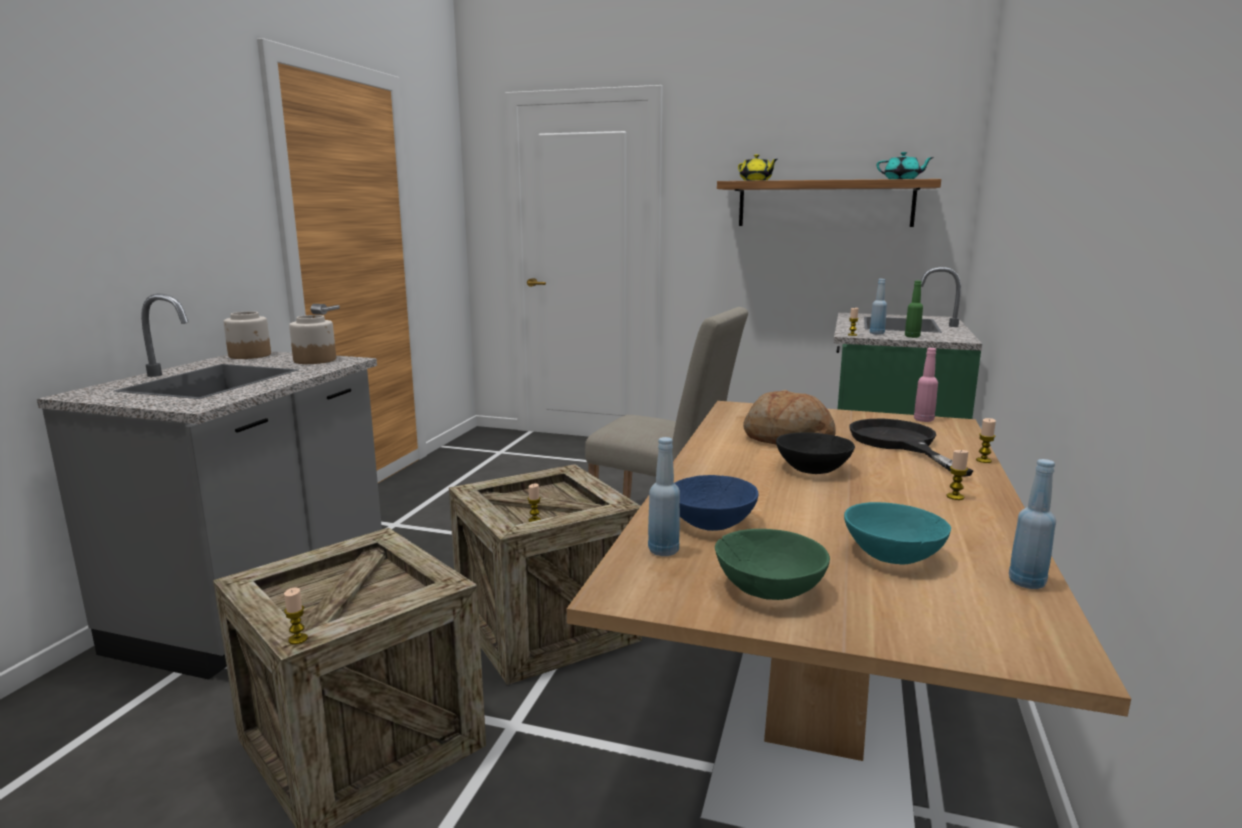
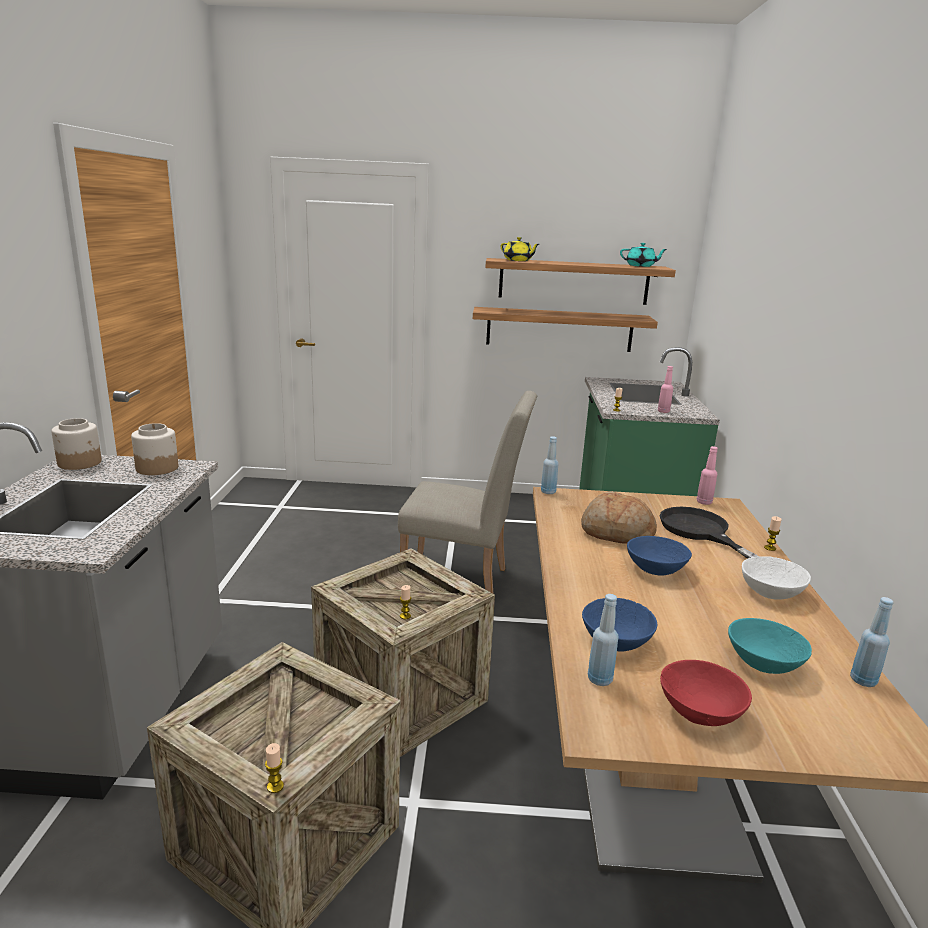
camera: 15 degrees left, 5 degrees up
green bowl [715,529,830,600] -> red bowl [660,660,752,726]
black bowl [776,432,855,474] -> blue bowl [627,536,692,576]
blue bottle [870,279,887,335] -> blue bottle moved to [541,436,559,494]
green bottle [905,281,923,338] -> pink bottle [658,366,673,413]
candle [946,450,968,500] -> white bowl [742,556,811,600]
none -> shelf [473,307,658,352]

